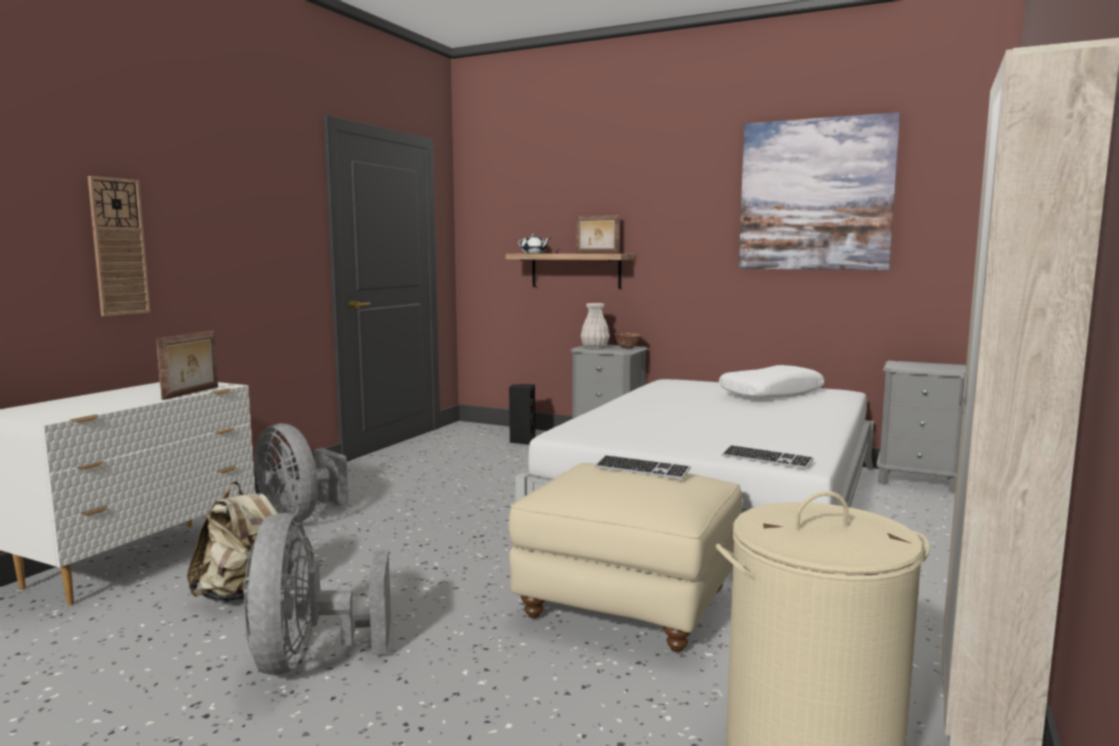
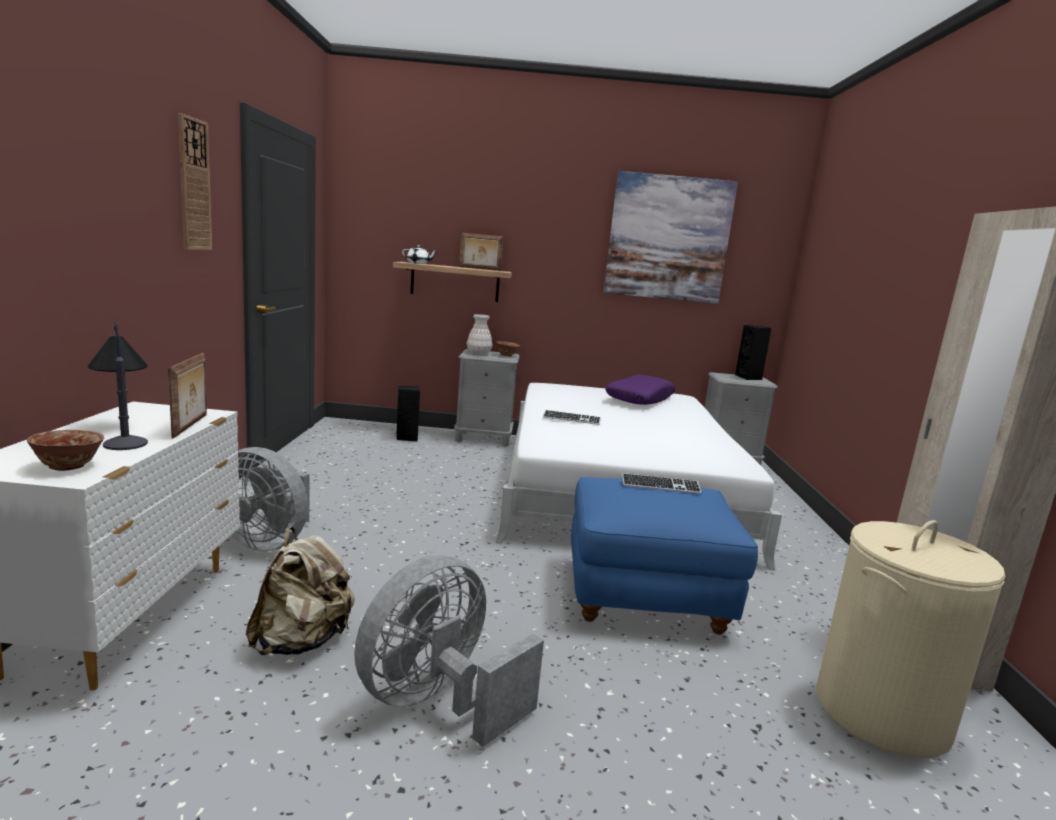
camera: 25 degrees left, 5 degrees up
wall clock [88,176,150,316] -> wall clock moved to [178,113,212,250]
grey fan [243,513,391,675] -> grey fan turned 75 degrees clockwise [354,555,544,747]
beige ottoman [508,463,743,653] -> blue ottoman [571,477,758,635]
white pillow [719,365,825,398] -> purple pillow [605,375,675,405]
keyboard [722,445,814,469] -> keyboard moved to [543,410,601,425]
none -> bowl [27,430,104,471]
none -> table lamp [88,322,148,450]
none -> black speaker [735,325,771,380]

